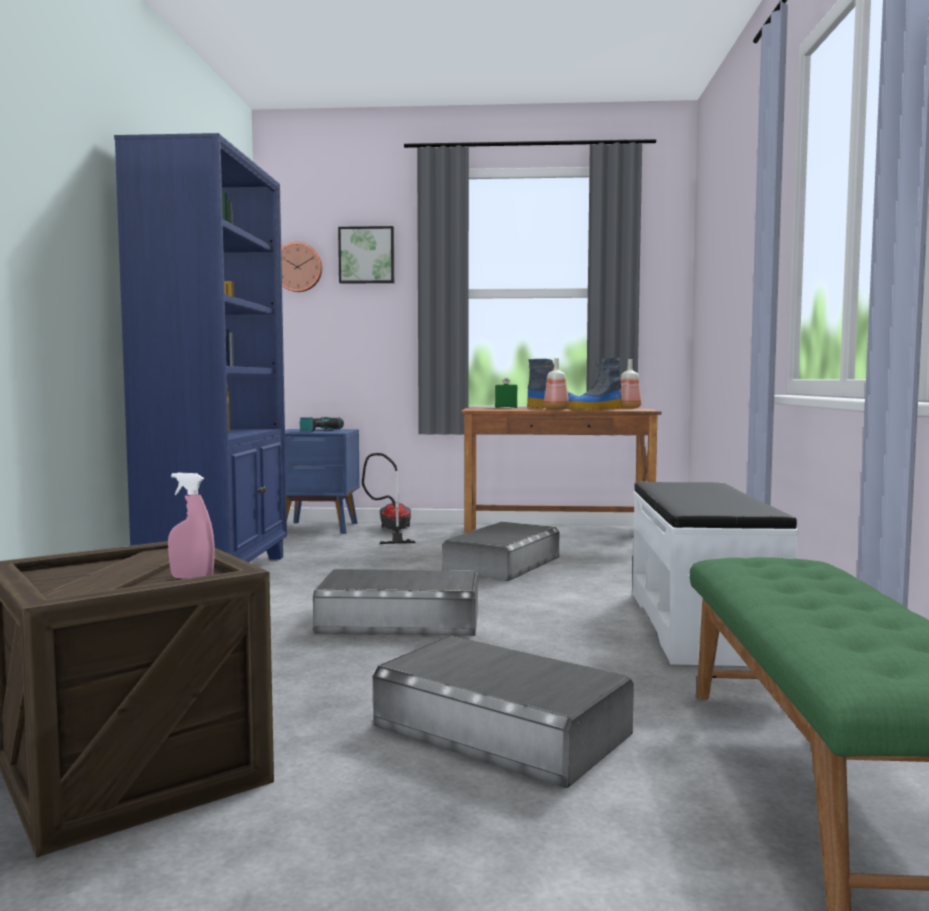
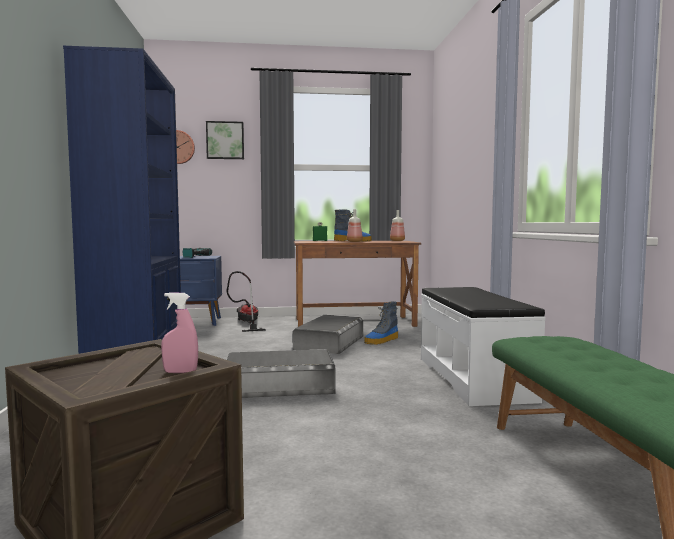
camera: 10 degrees left, 0 degrees up
grey storage box [373,636,634,788] -> none
boot [571,358,622,410] -> boot moved to [364,301,398,345]

